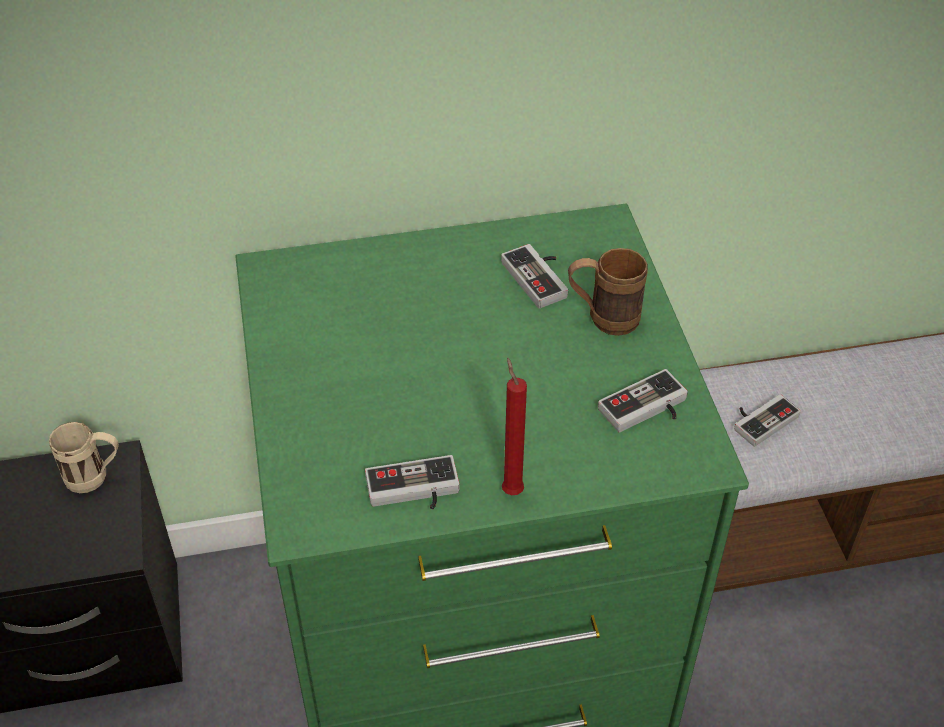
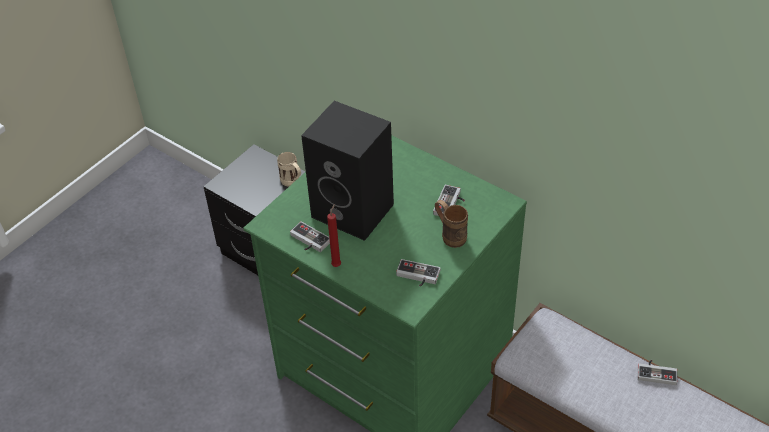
camera: 50 degrees right, 0 degrees up
game controller [734,394,801,447] -> game controller moved to [638,360,677,385]
none -> black speaker [301,101,394,241]

